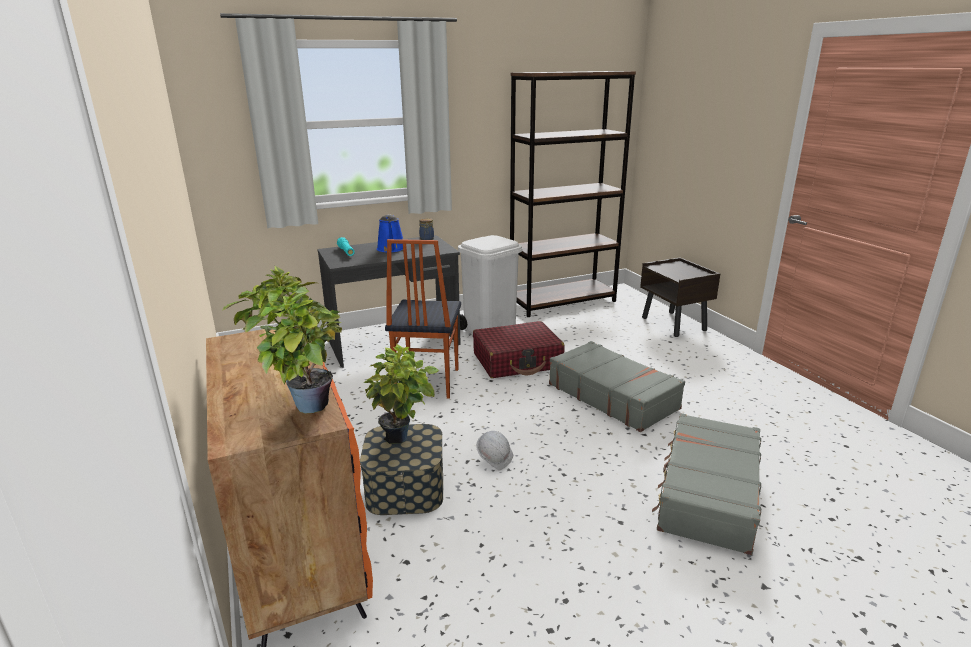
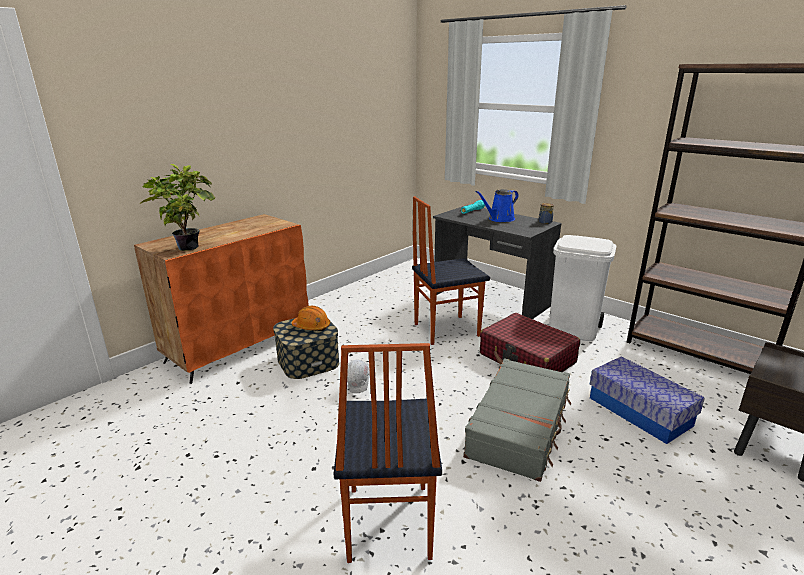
camera: 65 degrees right, 0 degrees up
potted plant [364,344,439,444] -> orange hard hat [292,306,330,331]
grey suitcase [652,413,761,555] -> chair [334,343,442,563]
none -> storage box [590,356,705,444]

